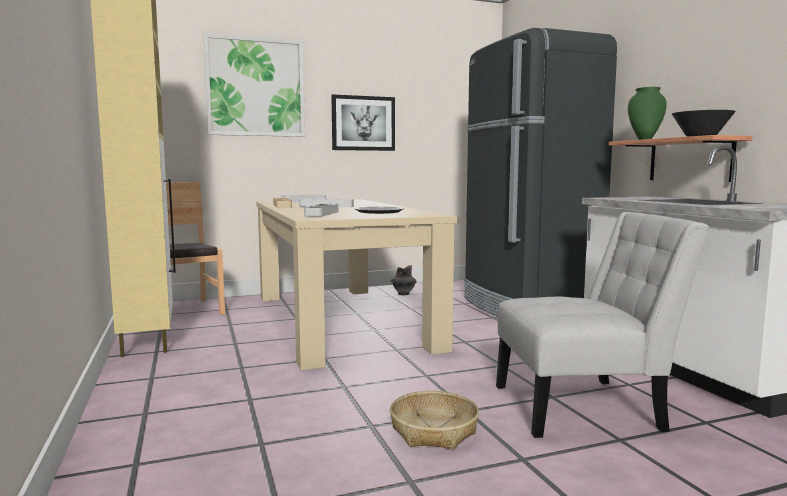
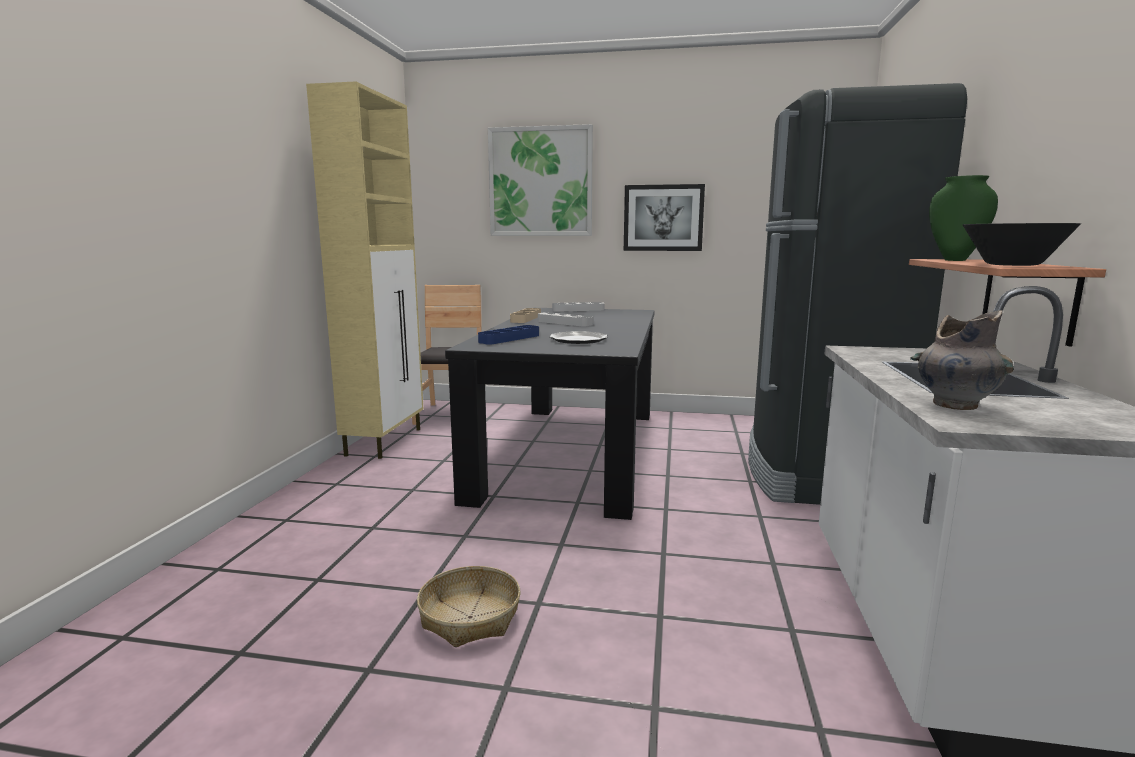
camera: 30 degrees right, 5 degrees up
beige dining table [256,200,457,370] -> black dining table [445,308,655,520]
grey tray [304,203,338,217] -> blue tray [478,325,539,344]
grey vase [391,265,417,295] -> grey vase moved to [910,310,1014,410]
white chair [496,212,709,438] -> none

